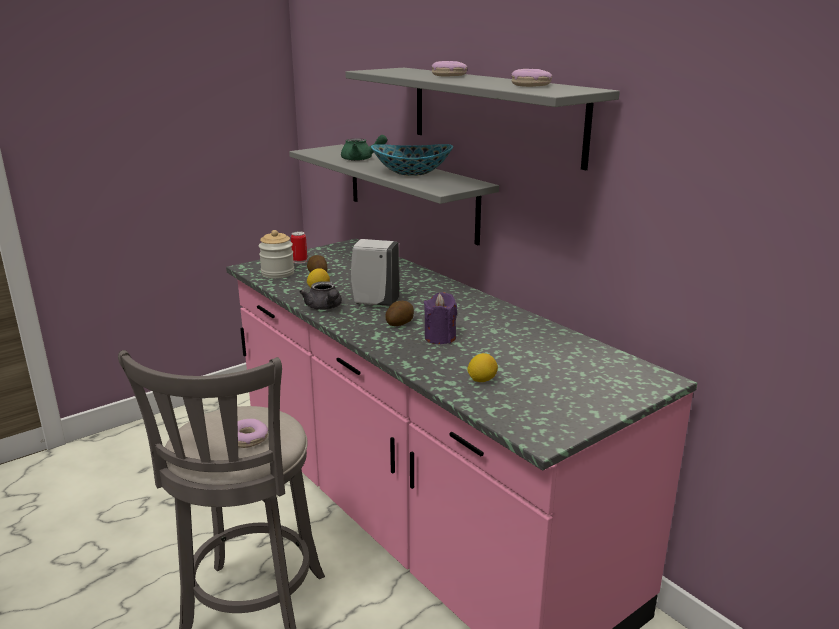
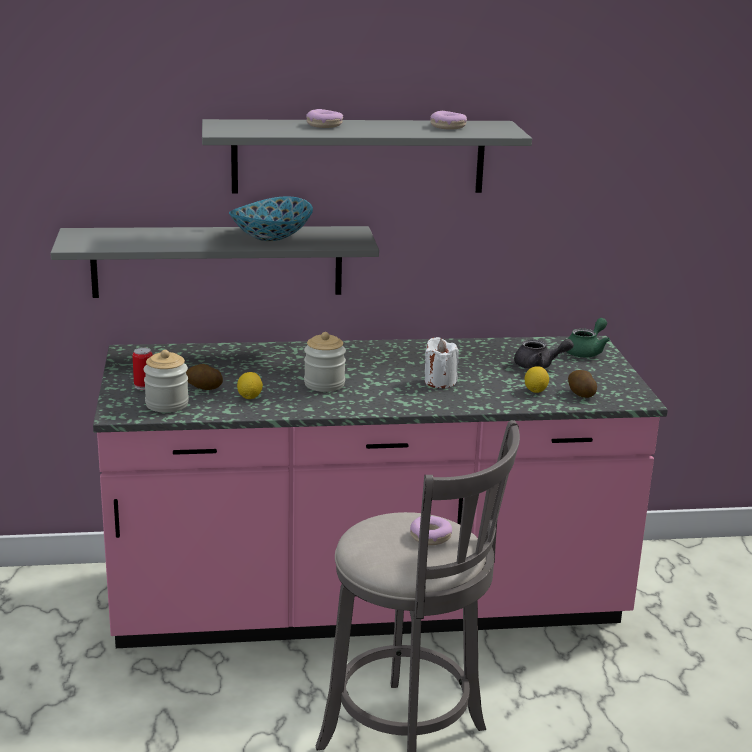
camera: 60 degrees left, 0 degrees up
grey teapot [299,281,342,310] -> grey teapot moved to [514,339,574,369]
green teapot [341,135,387,161] -> green teapot moved to [567,318,610,358]
white soap dispenser [351,239,399,306] -> jar [304,332,346,392]
potato [385,301,414,326] -> potato moved to [568,370,597,398]
purple candle [424,292,457,344] -> white candle [425,337,459,388]

